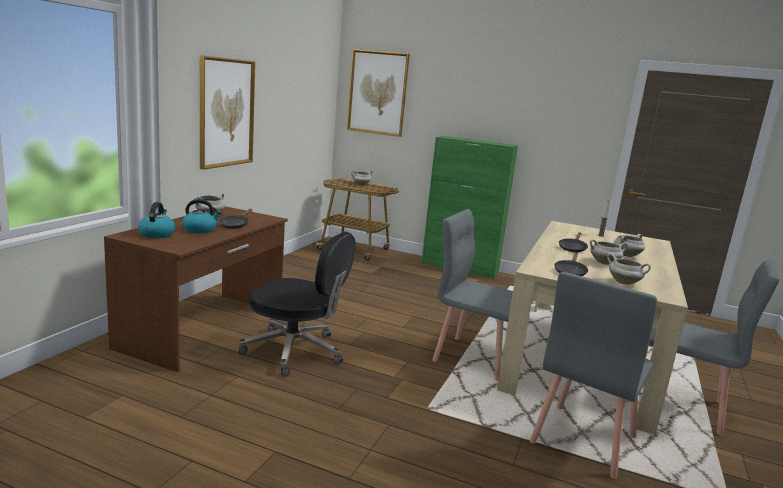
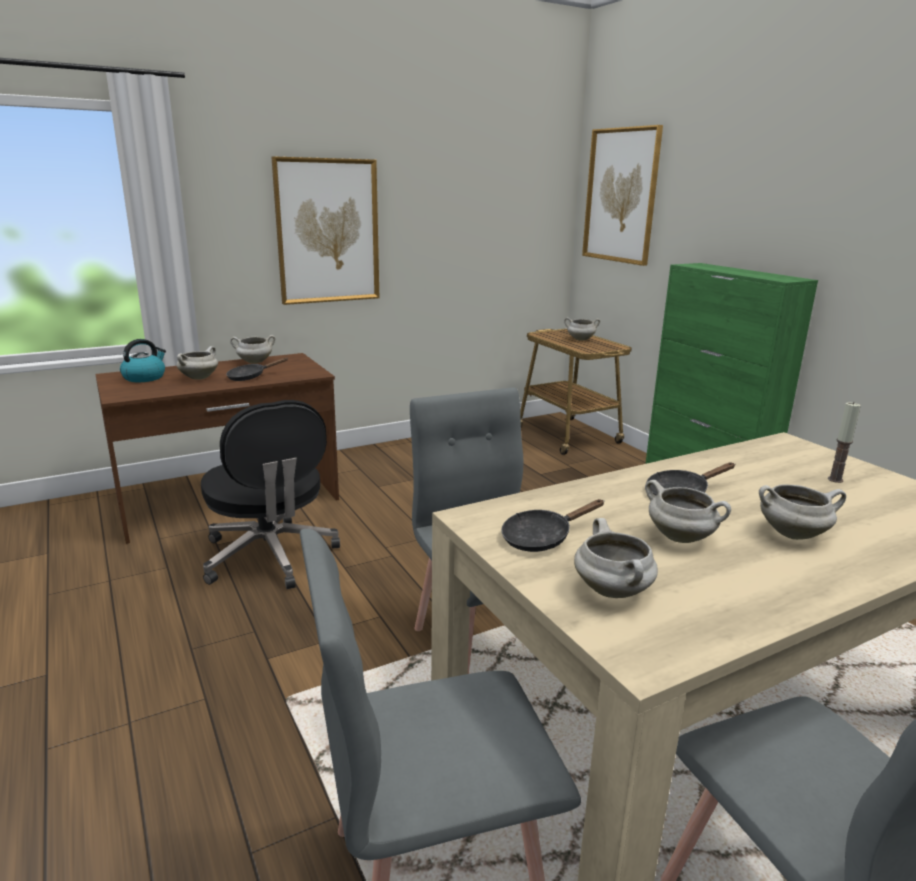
camera: 40 degrees right, 5 degrees up
kettle [182,199,222,233] -> white cooking pot [176,346,218,380]

